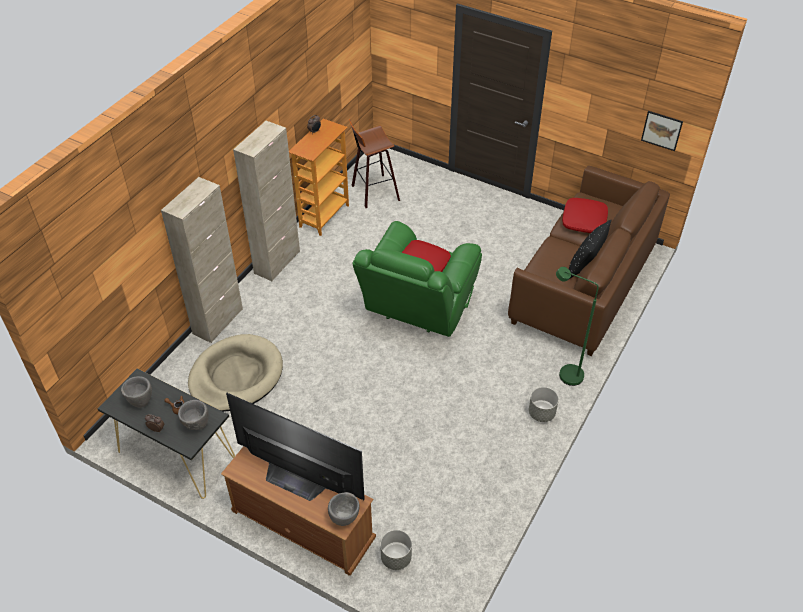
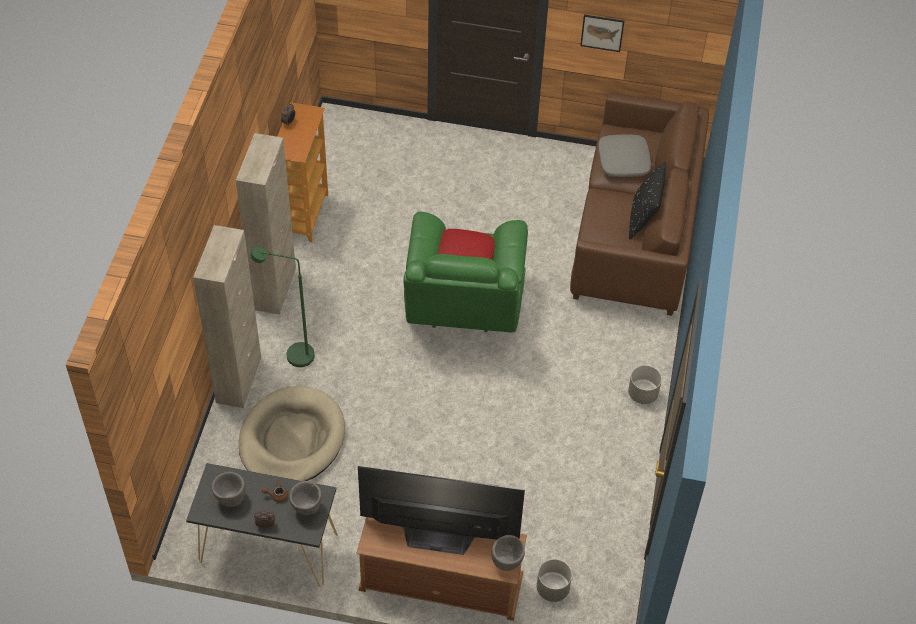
camera: 20 degrees left, 5 degrees up
stool [349,119,400,208] -> none
green floor lamp [556,267,599,386] -> green floor lamp moved to [250,247,315,367]
red pillow [562,198,608,233] -> grey pillow [598,134,651,177]
picture [641,111,683,151] -> picture moved to [580,14,624,52]

